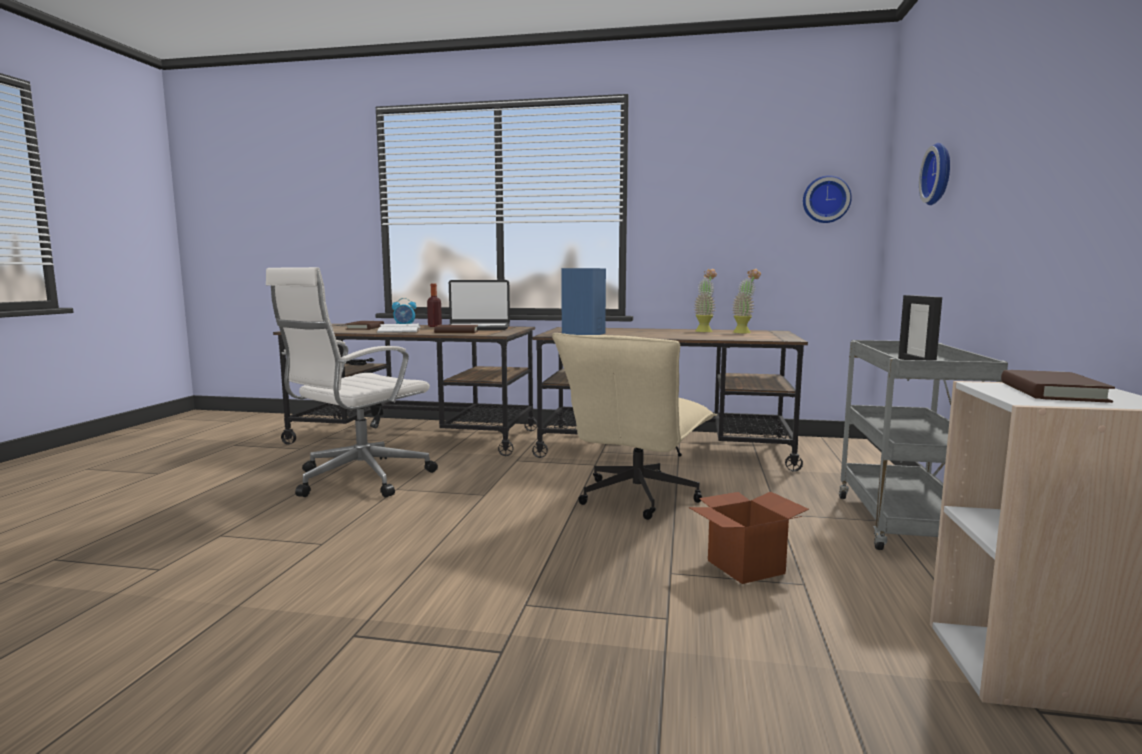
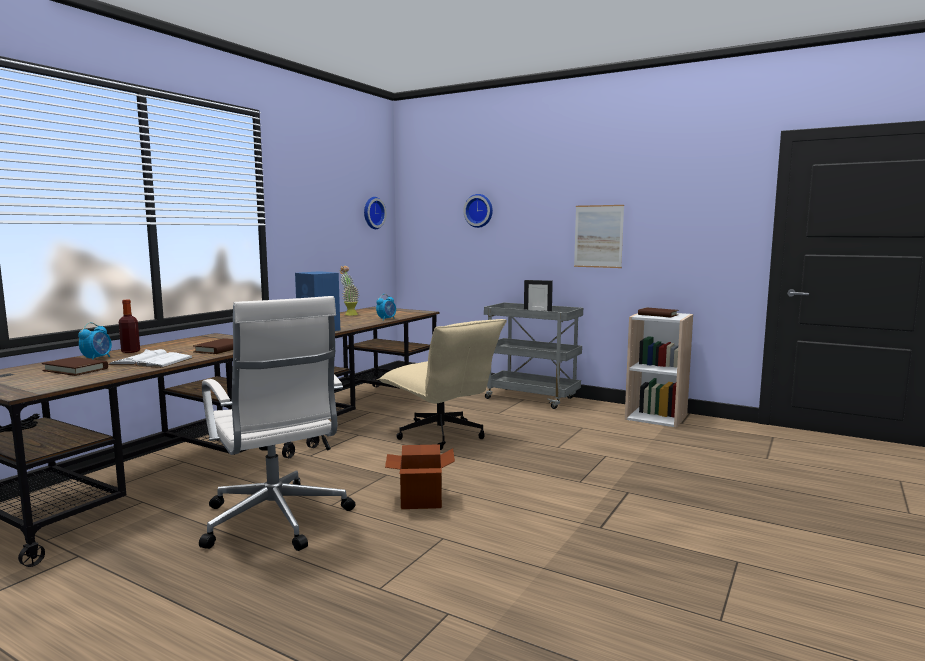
camera: 70 degrees left, 0 degrees up
laptop [448,280,510,330] -> none
cardboard box [689,492,809,584] -> cardboard box moved to [385,444,455,509]
potted plant [732,269,761,333] -> none
none -> alarm clock [376,294,396,321]
none -> picture [574,205,624,268]

